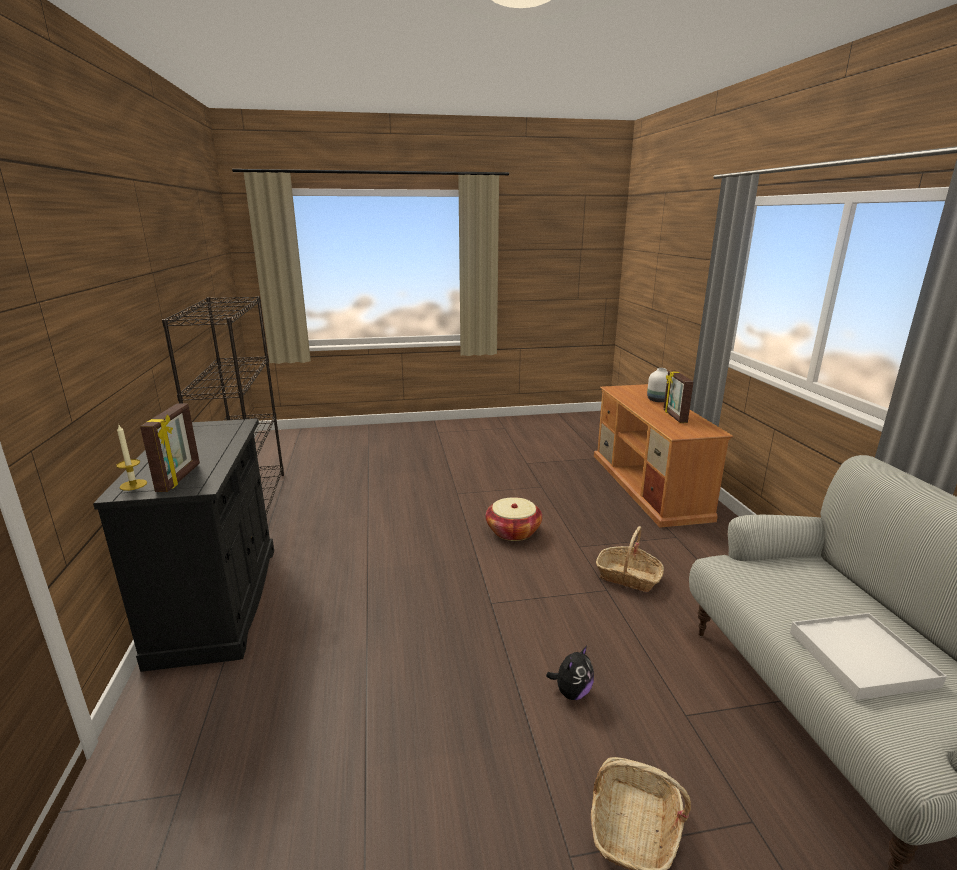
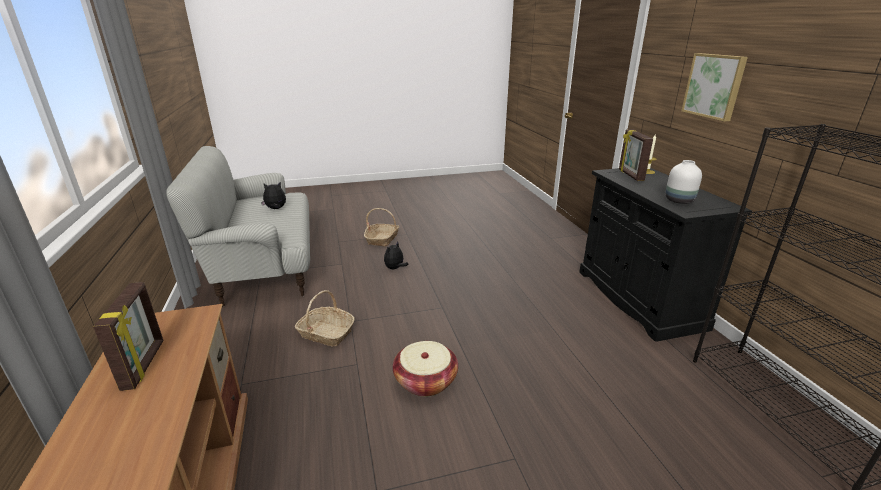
camera: 175 degrees right, 5 degrees up
white vase [647,368,668,402] -> white vase moved to [666,160,702,204]
white tray [790,613,947,700] -> plush toy [261,182,286,209]
none -> picture [681,53,748,122]

